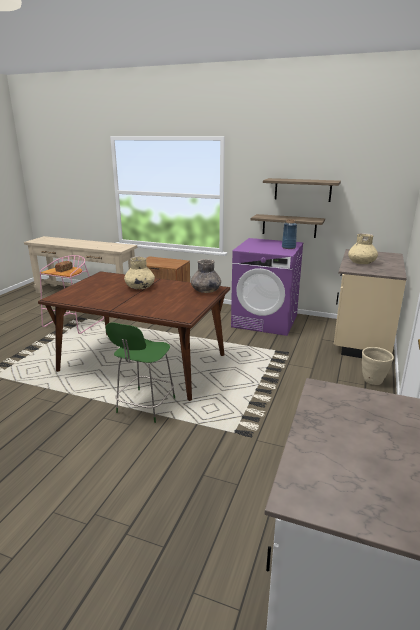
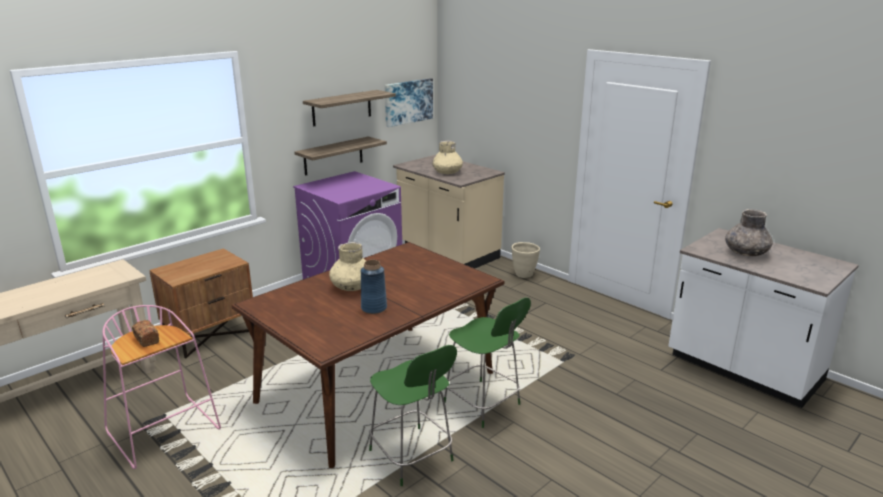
camera: 65 degrees left, 0 degrees up
grey vase [191,259,221,293] -> grey vase moved to [725,209,773,256]
blue vase [282,219,297,249] -> blue vase moved to [361,260,387,314]
none -> green chair [369,345,457,486]
none -> picture [385,78,433,127]

